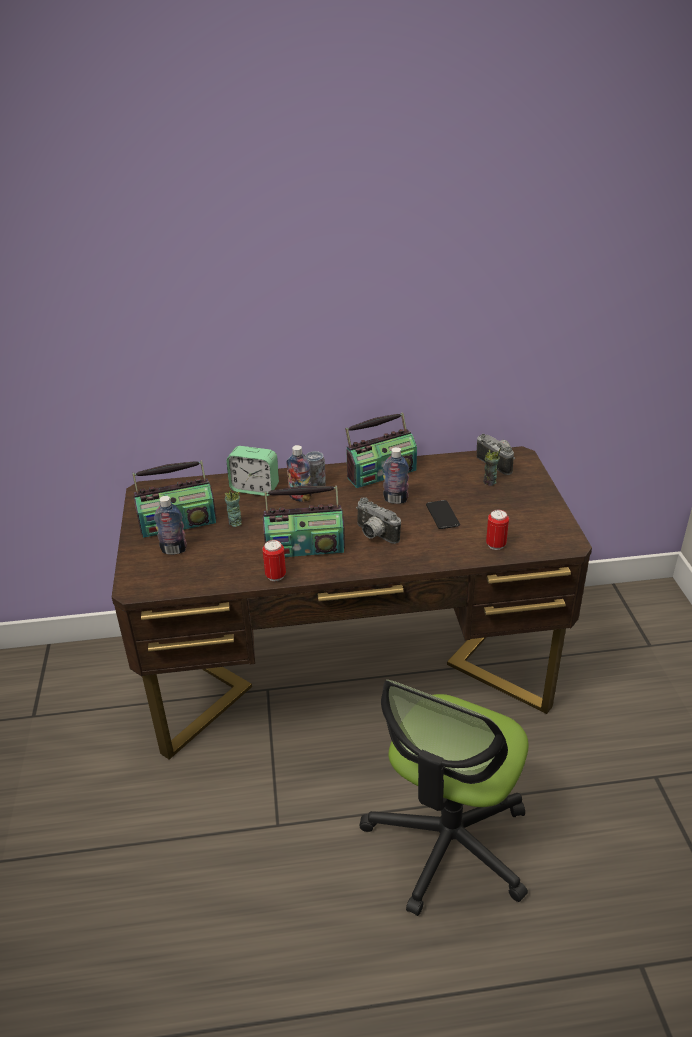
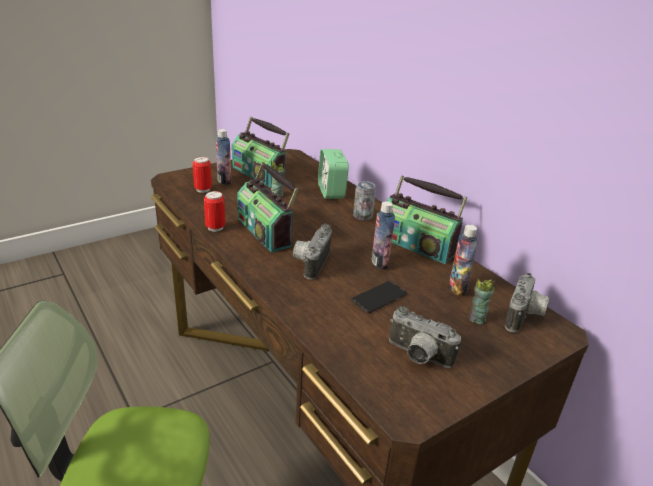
camera: 60 degrees right, 5 degrees down
bottle [286,445,312,502] -> bottle moved to [449,225,478,296]
can [486,510,509,550] -> can moved to [193,156,212,193]
none -> camera [389,306,461,368]

